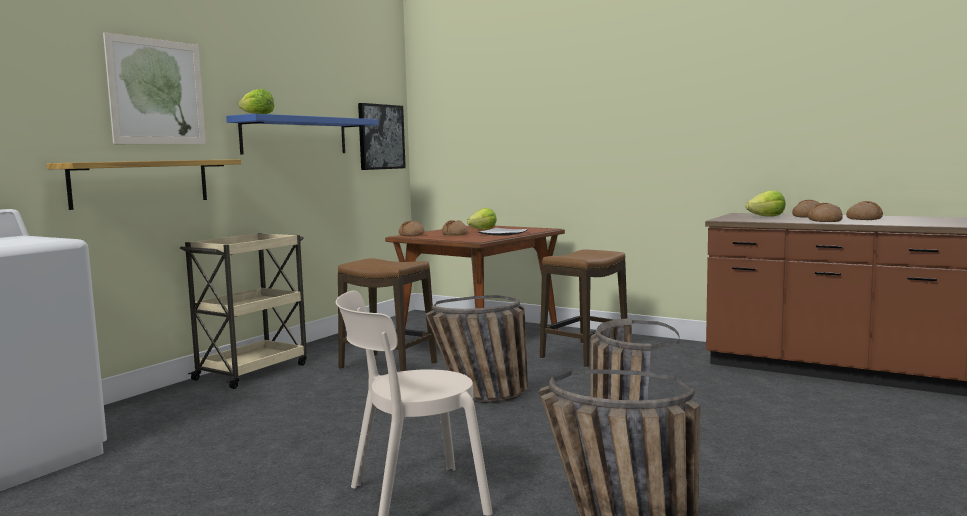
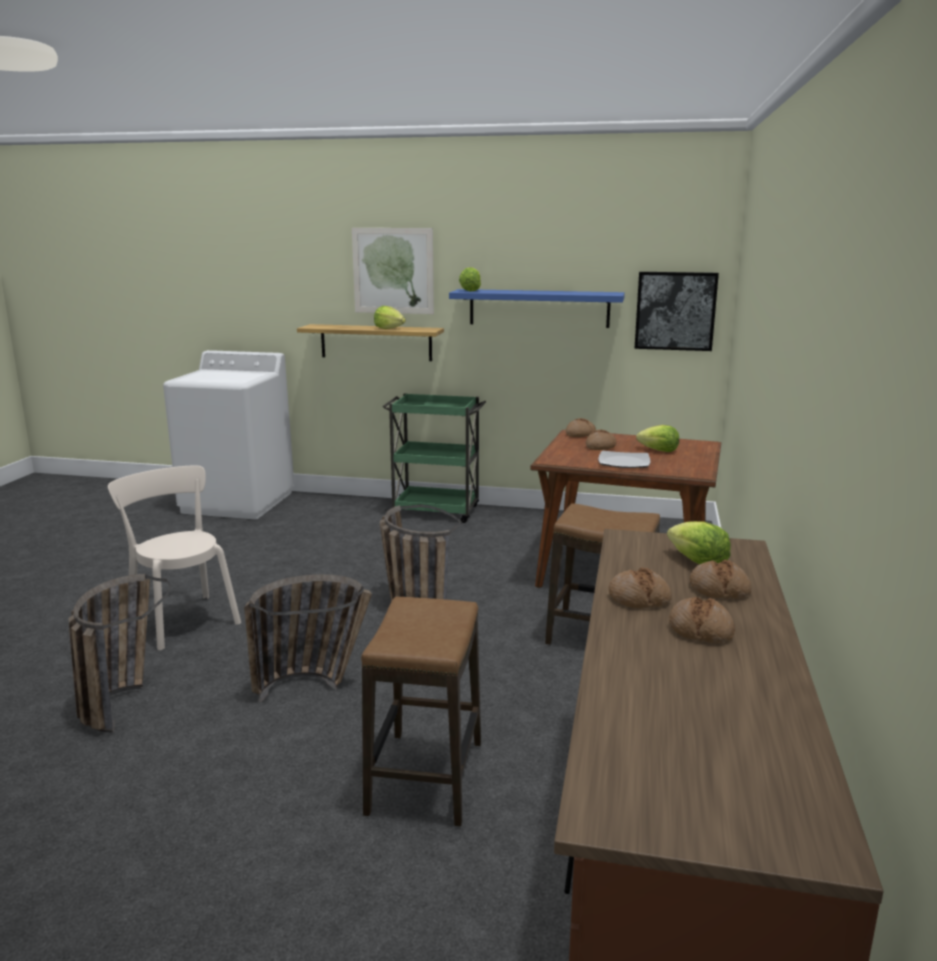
camera: 70 degrees right, 10 degrees up
beige cart [180,233,307,389] -> green cart [383,393,486,523]
stool [338,258,437,372] -> stool moved to [361,597,481,826]
none -> lettuce [374,306,406,329]

